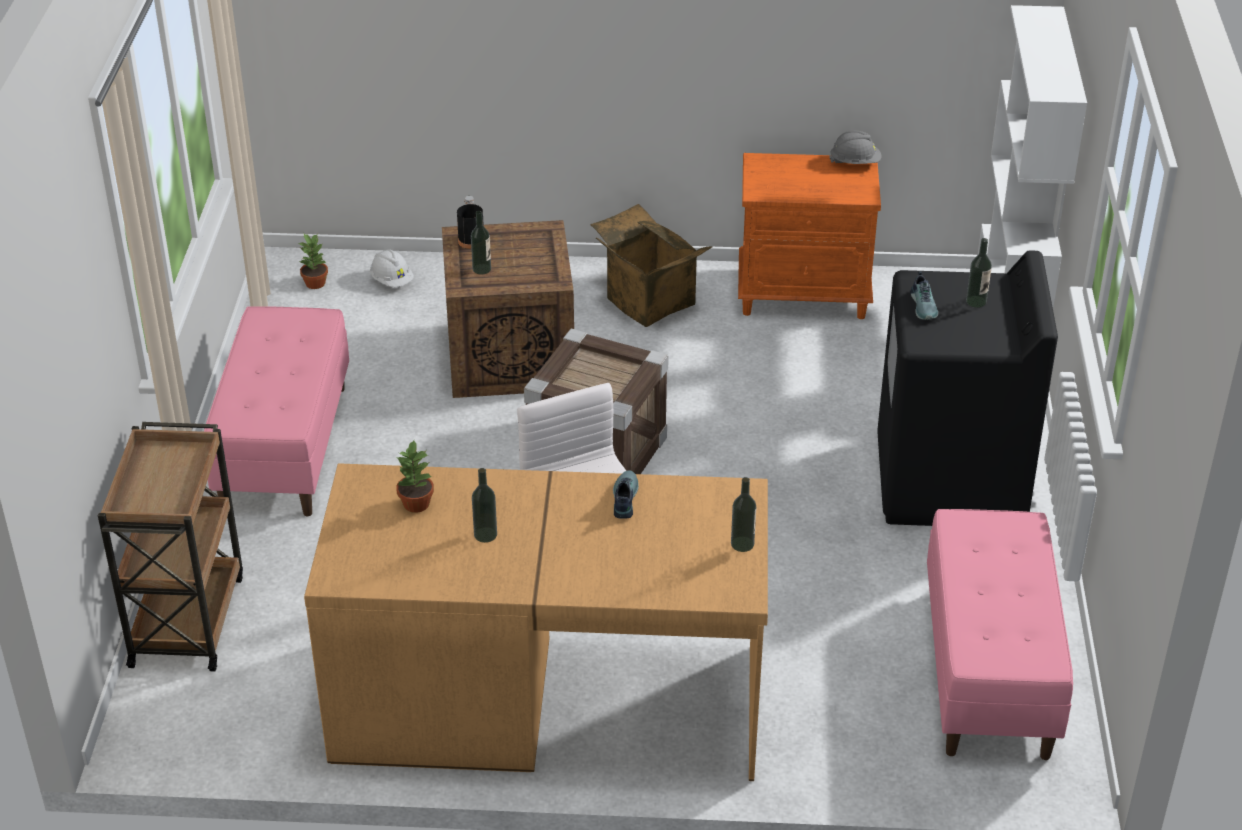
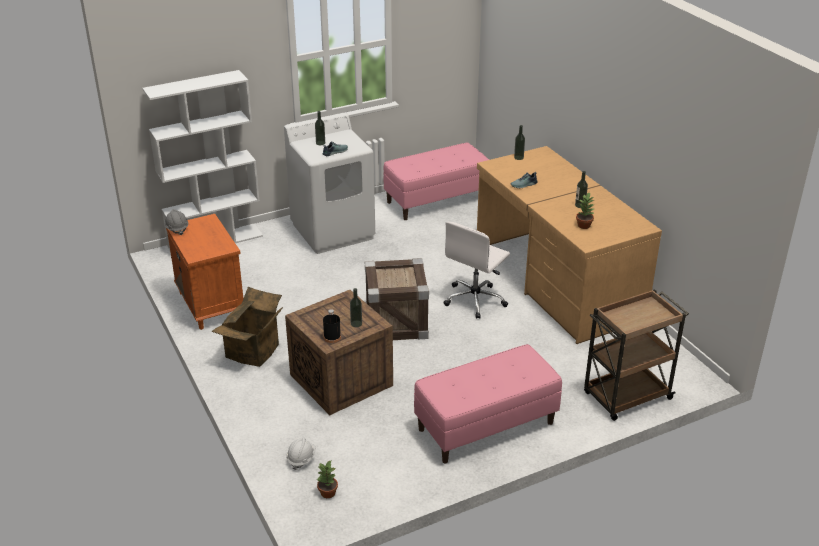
camera: 120 degrees left, 5 degrees down
black washing machine [877,251,1058,526] -> white washing machine [284,113,375,254]

